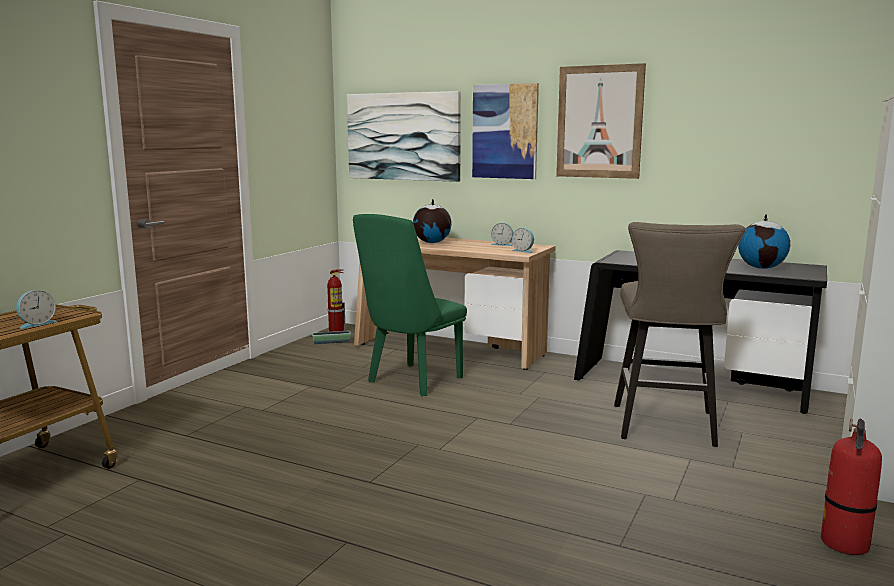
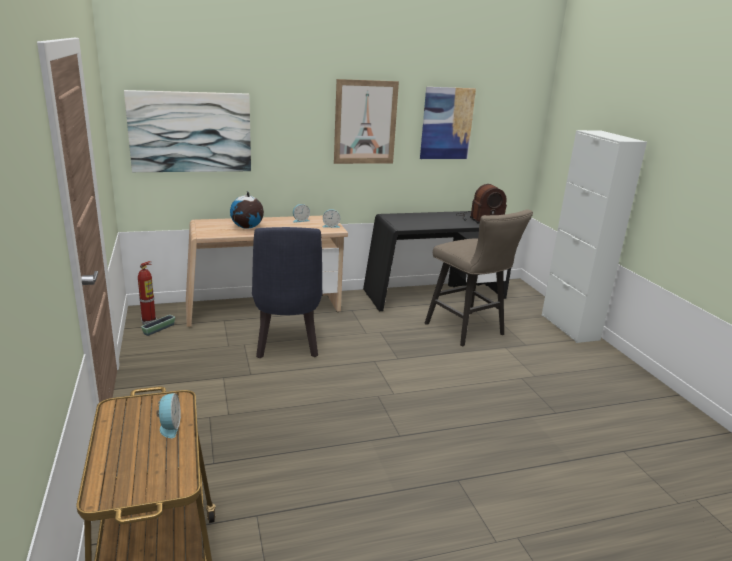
camera: 45 degrees left, 10 degrees up
green chair [353,214,467,396] -> blue chair [252,227,323,358]
picture [472,83,539,179] -> picture moved to [420,87,476,159]
globe [738,214,790,269] -> radio [456,184,507,223]
fire extinguisher [821,419,882,555] -> none

